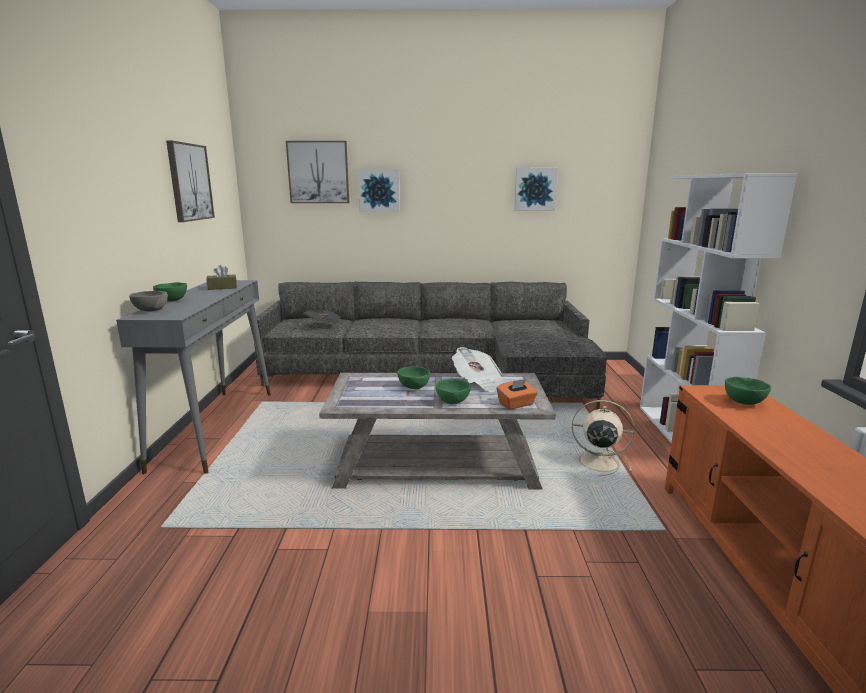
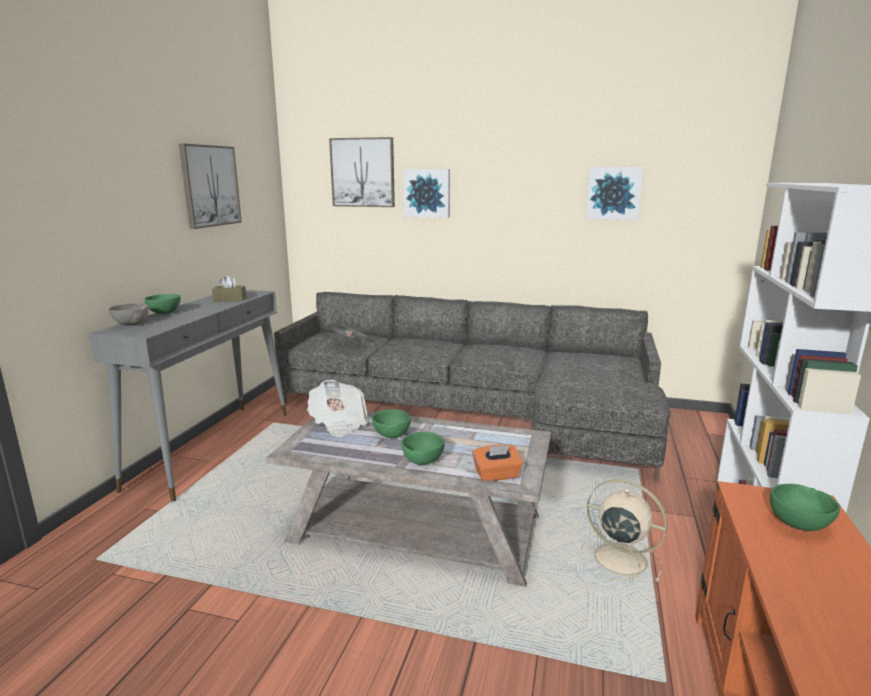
camera: 15 degrees right, 0 degrees up
newspaper [452,347,505,392] -> newspaper moved to [307,380,367,437]

